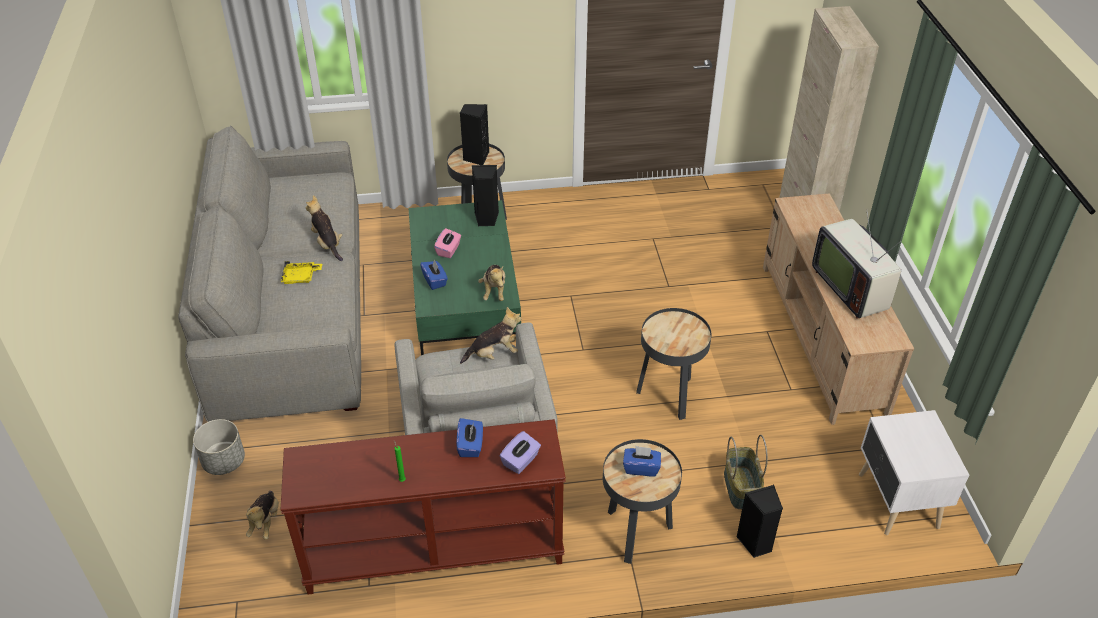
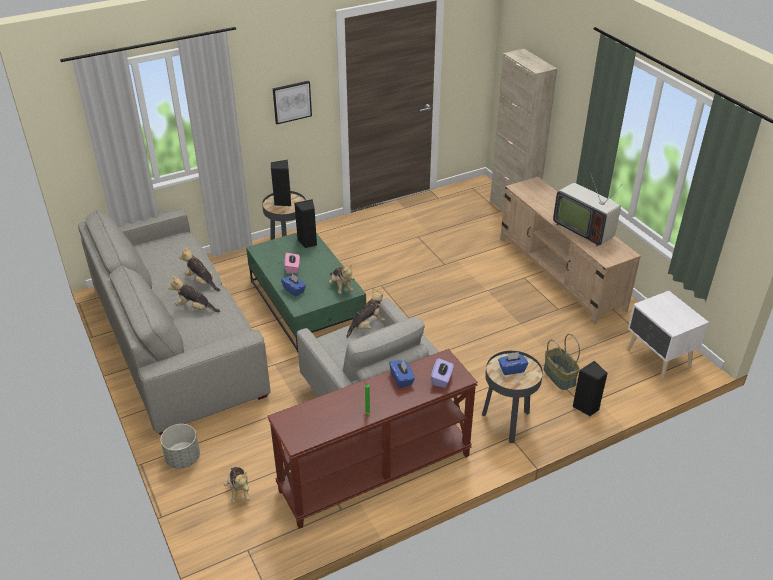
camera: 20 degrees left, 5 degrees down
yellow tray [281,261,322,284] -> plush toy [168,275,220,312]
black side table [636,308,712,420] -> none
none -> picture [272,81,312,124]

